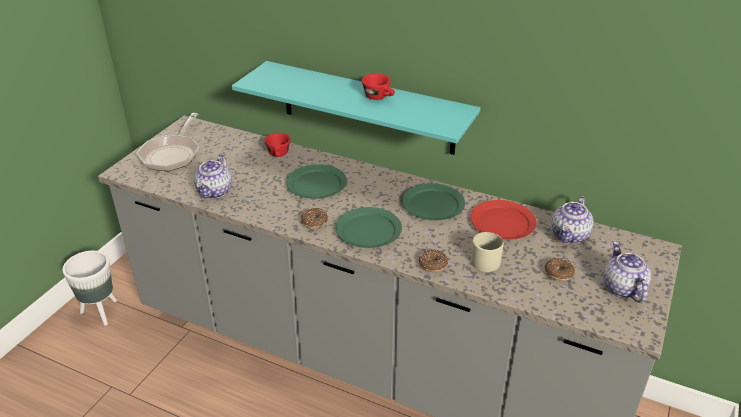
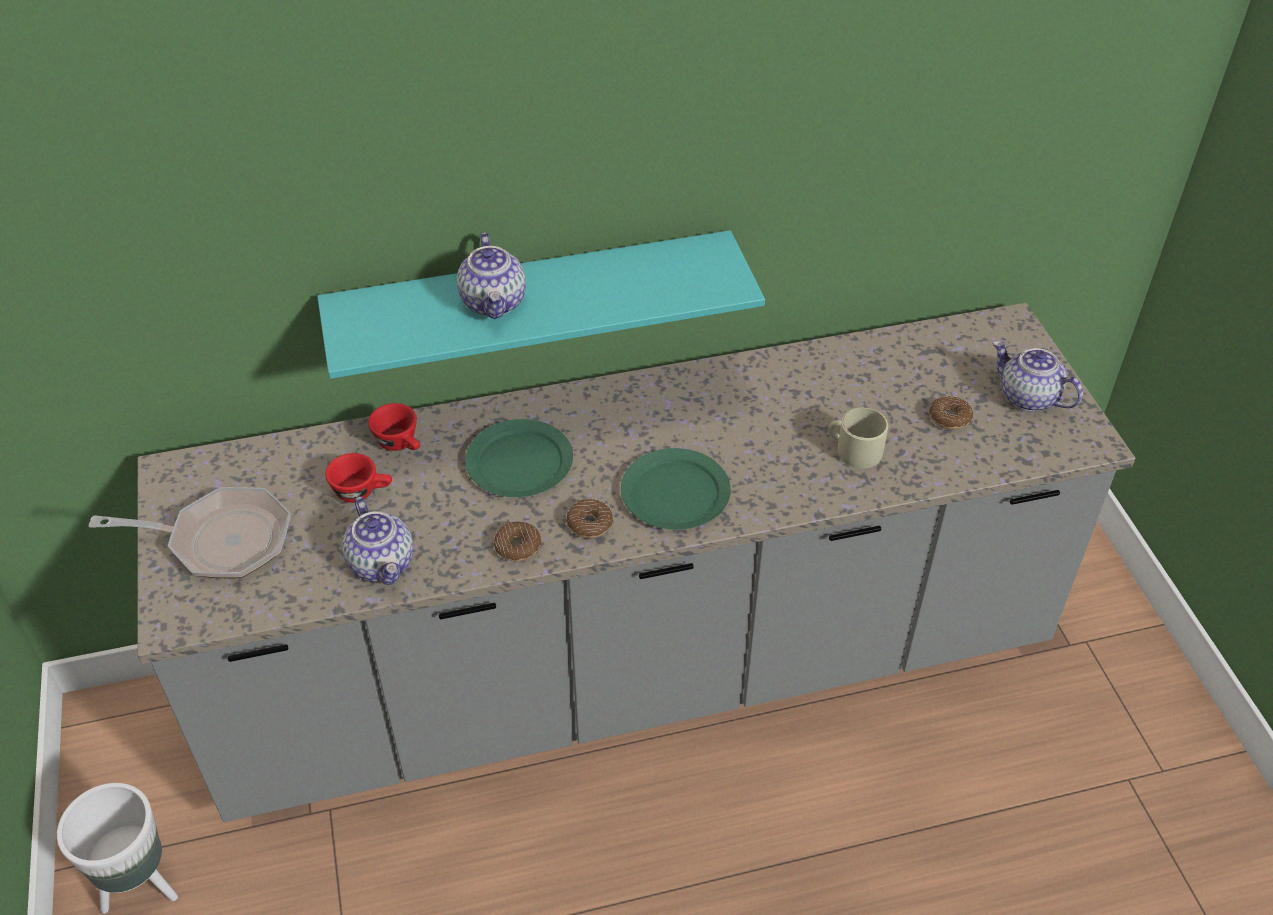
camera: 40 degrees left, 10 degrees up
frying pan [136,113,199,171] -> frying pan turned 60 degrees counterclockwise [89,487,290,578]
red cup [362,73,395,100] -> red cup moved to [325,453,392,503]
green plate [402,183,465,221] -> none
donut [419,249,448,272] -> donut moved to [494,521,541,561]
red plate [470,200,537,240] -> none
teapot [551,196,594,243] -> teapot moved to [457,232,526,319]

